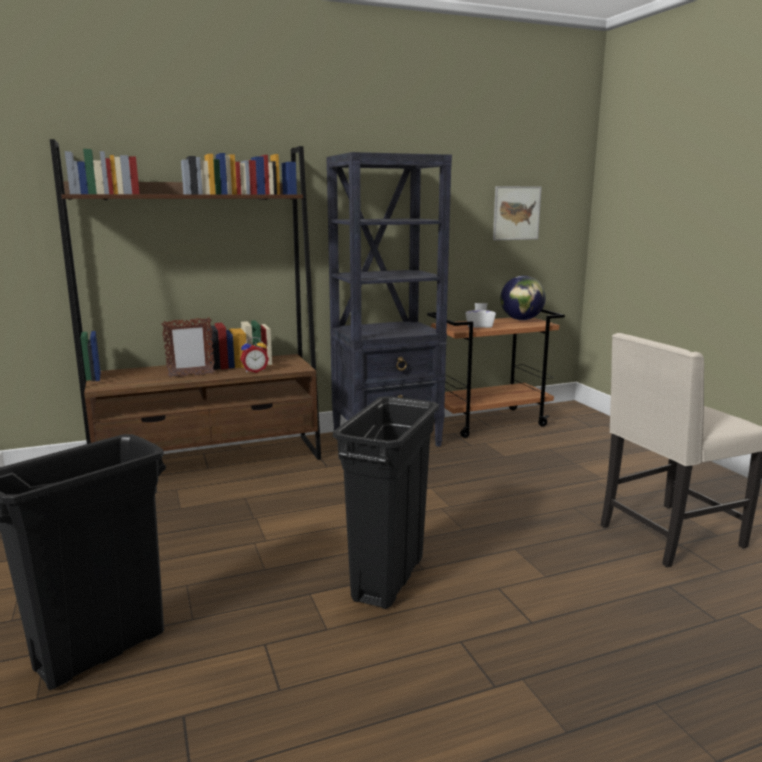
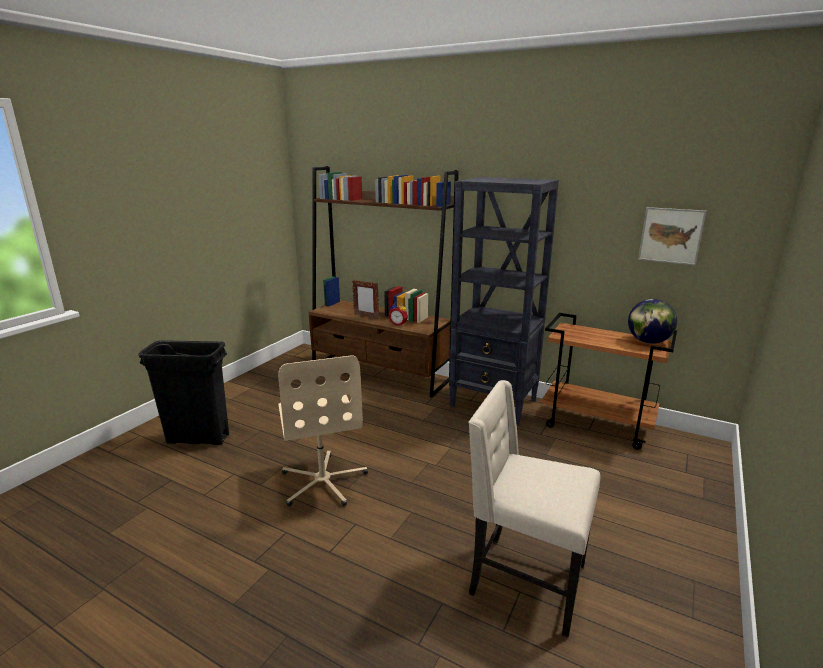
camera: 50 degrees right, 5 degrees up
black trash can [333,396,439,609] -> beige office chair [278,355,368,507]
white tissue box [465,303,496,328] -> none

